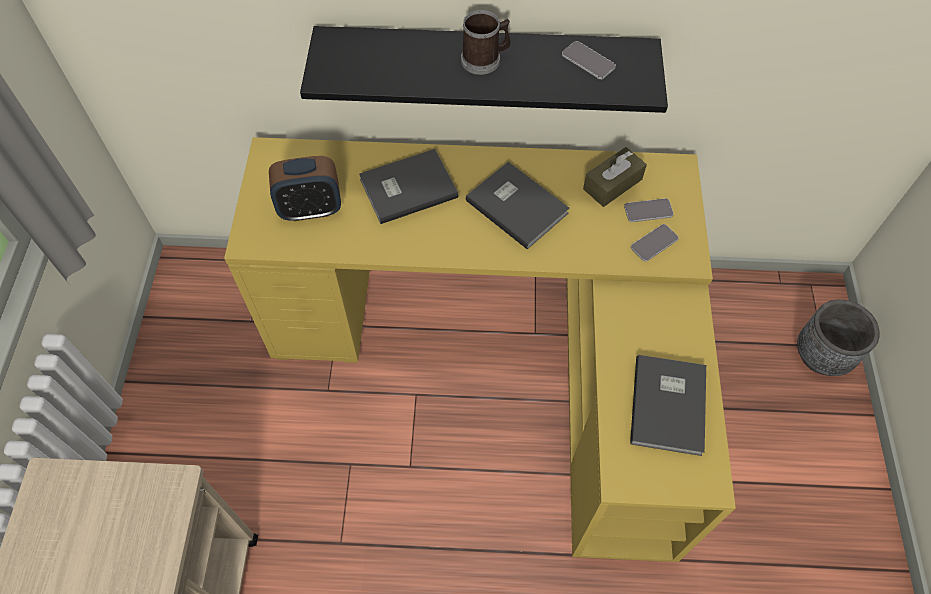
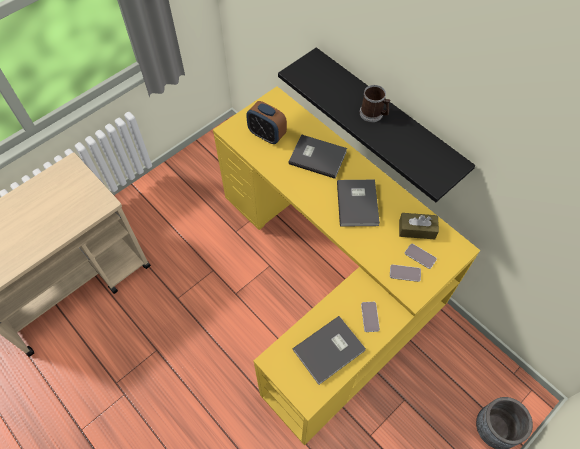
camera: 45 degrees right, 0 degrees up
phone [562,41,616,79] -> phone moved to [361,302,380,332]

